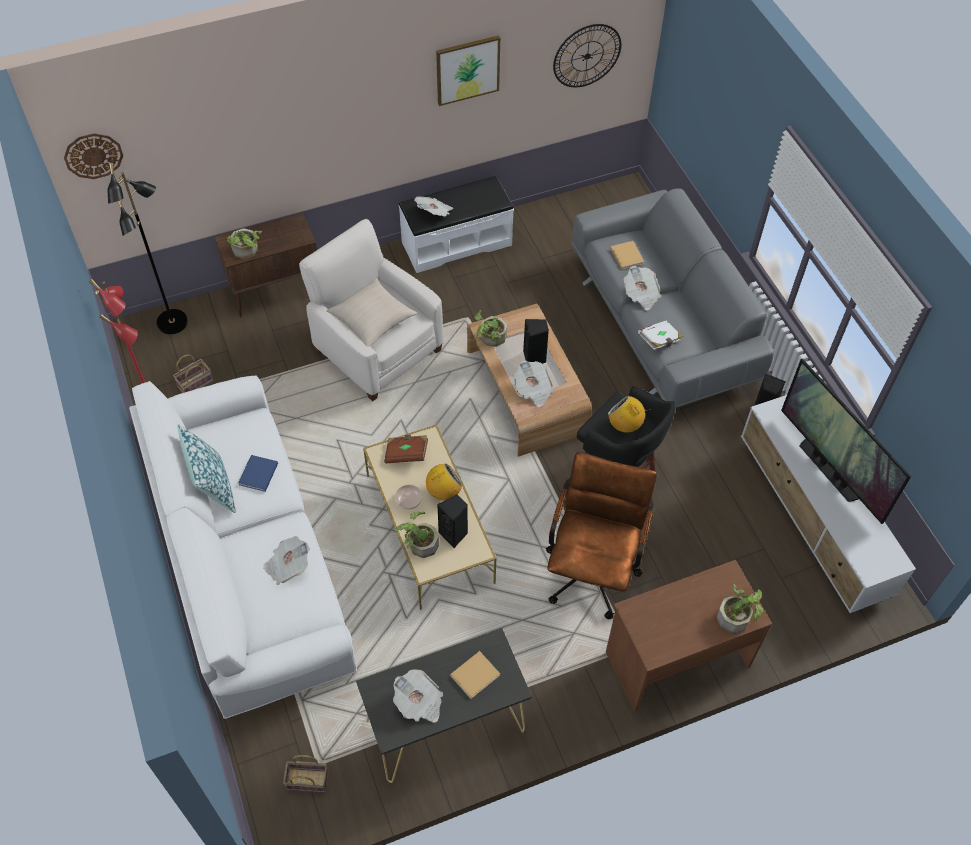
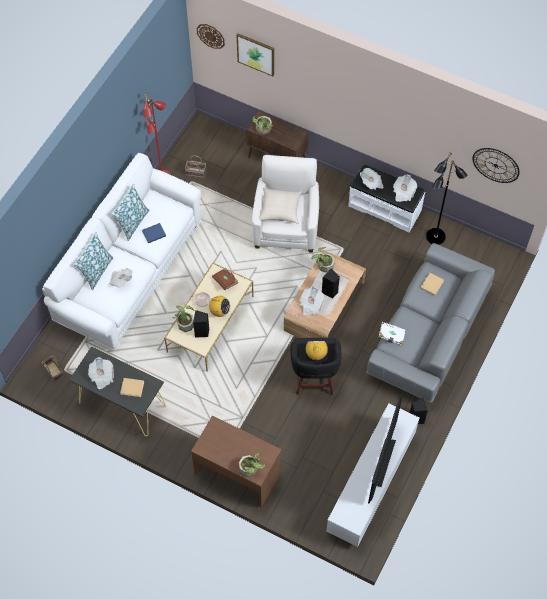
camera: 50 degrees right, 5 degrees up
black floor lamp [107,163,188,334] -> black floor lamp moved to [426,152,468,245]
picture [436,35,500,106] -> picture moved to [237,33,274,76]
brown office chair [546,452,657,619] -> none
newspaper [624,266,661,310] -> newspaper moved to [393,175,417,202]
none -> pillow [74,232,113,290]

